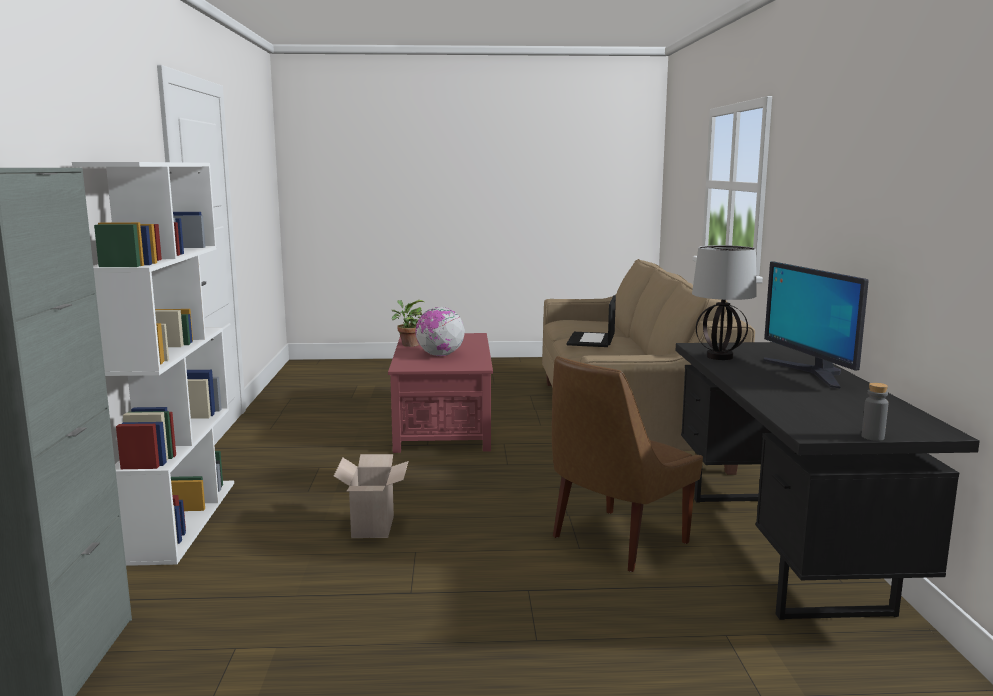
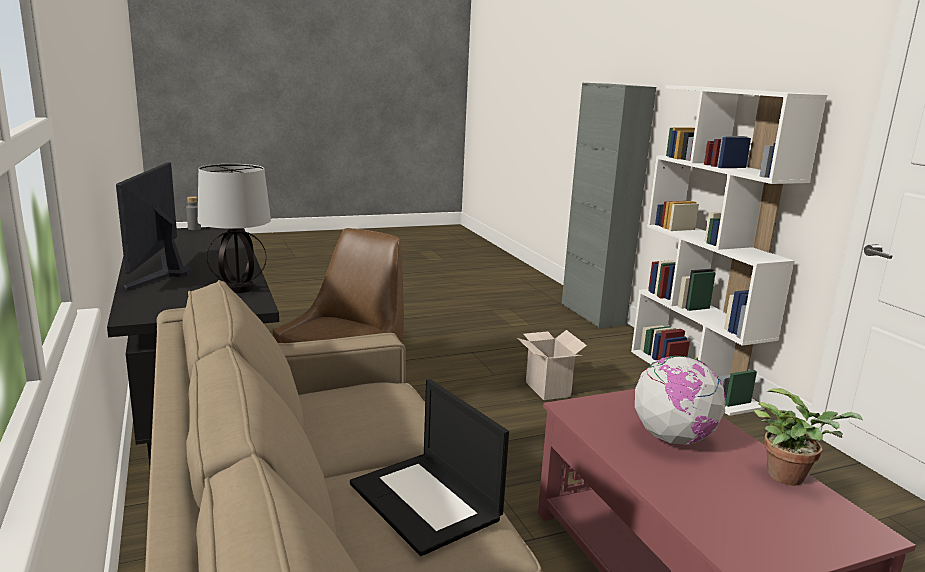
camera: 160 degrees right, 5 degrees up
laptop [567,295,616,347] -> laptop turned 150 degrees clockwise [350,379,509,556]
monitor [763,262,869,388] -> monitor turned 150 degrees counterclockwise [116,162,192,290]

